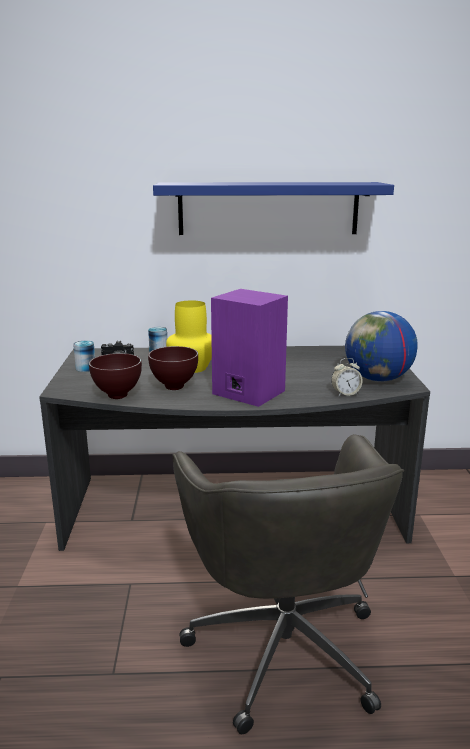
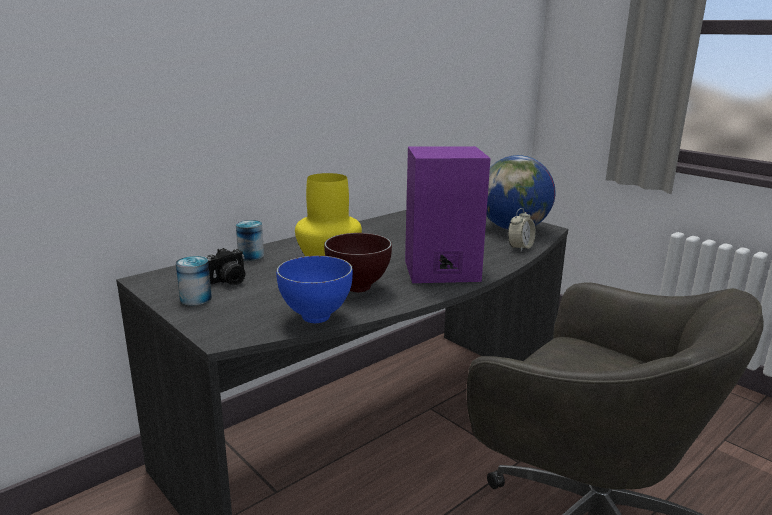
camera: 40 degrees left, 0 degrees up
brown bowl [89,353,142,399] -> blue bowl [276,256,353,323]
blue shelf [153,182,394,235] -> none

